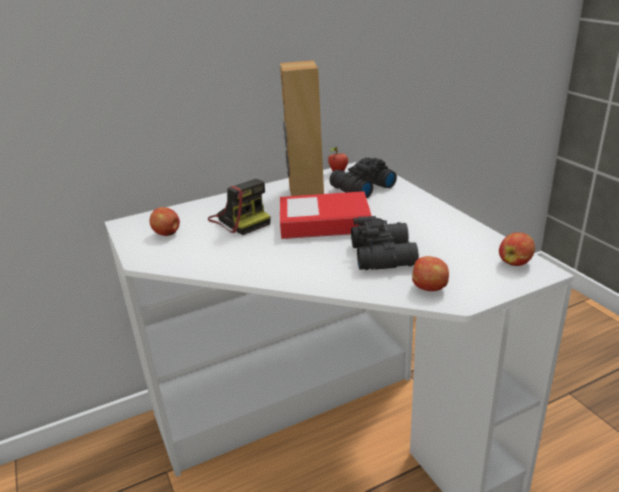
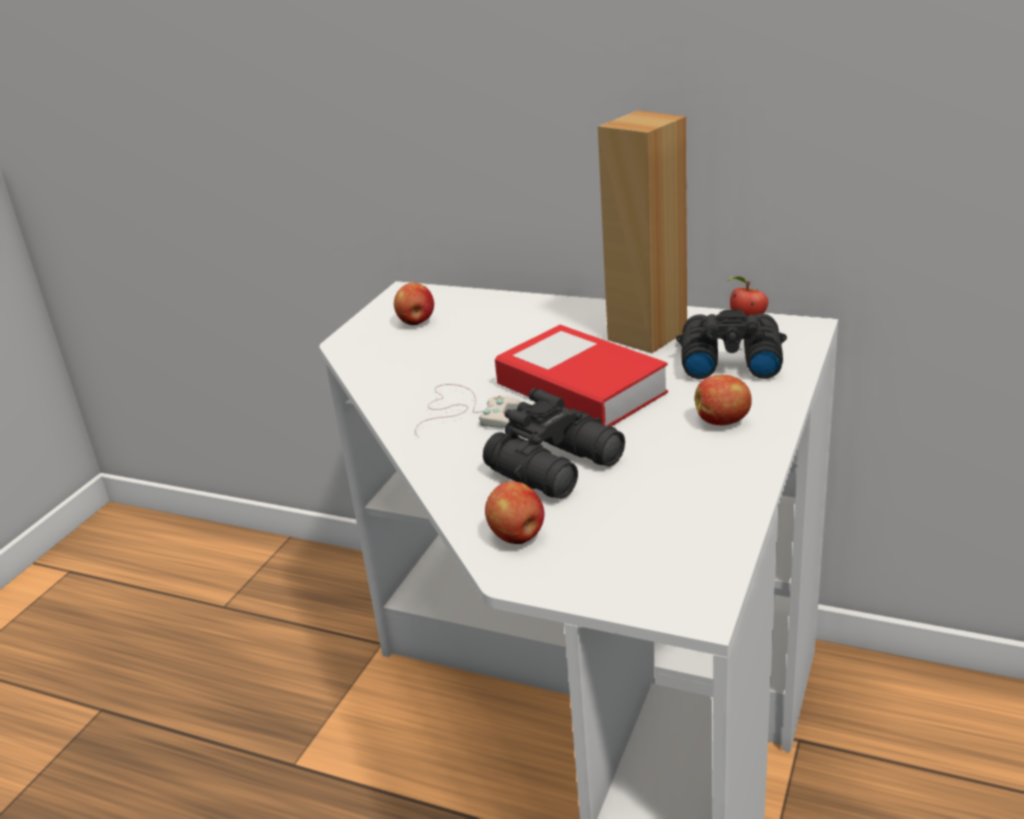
camera: 50 degrees right, 0 degrees up
camera [208,179,270,235] -> none
apple [499,232,535,266] -> apple moved to [695,375,751,425]
none -> white game controller [415,384,521,438]

